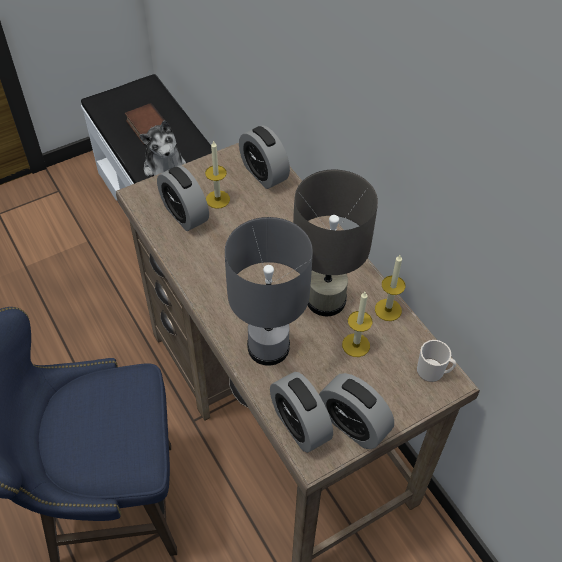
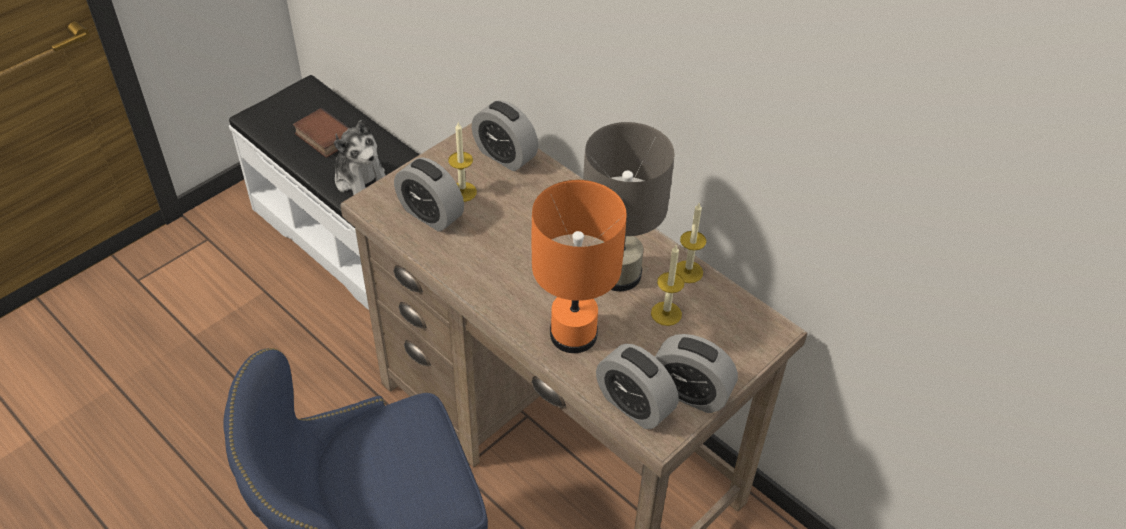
camera: 15 degrees left, 5 degrees down
grey table lamp [225,217,313,366] -> orange table lamp [532,180,626,353]
mug [417,340,456,382] -> none

